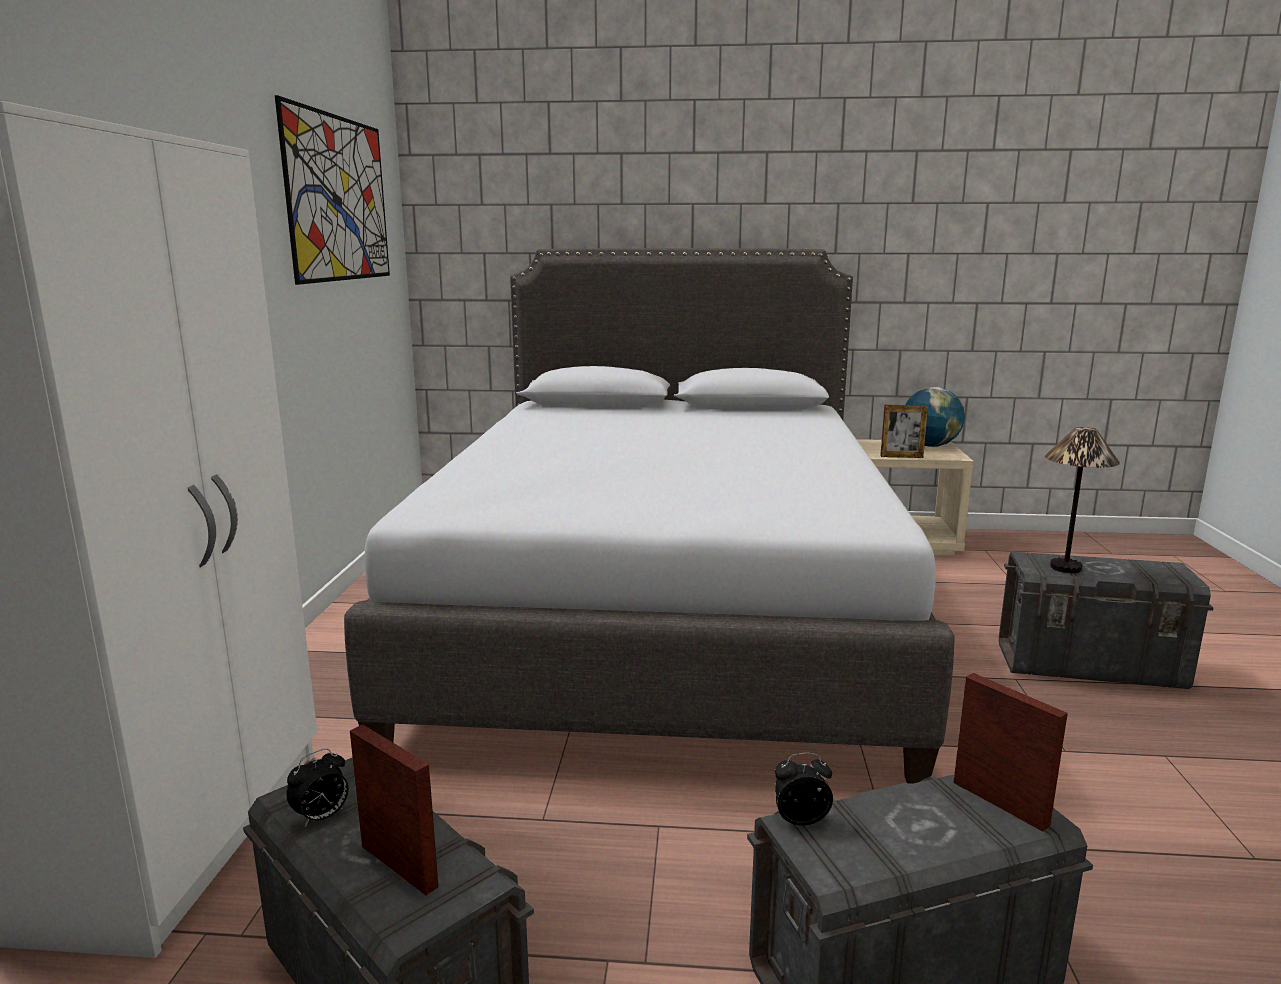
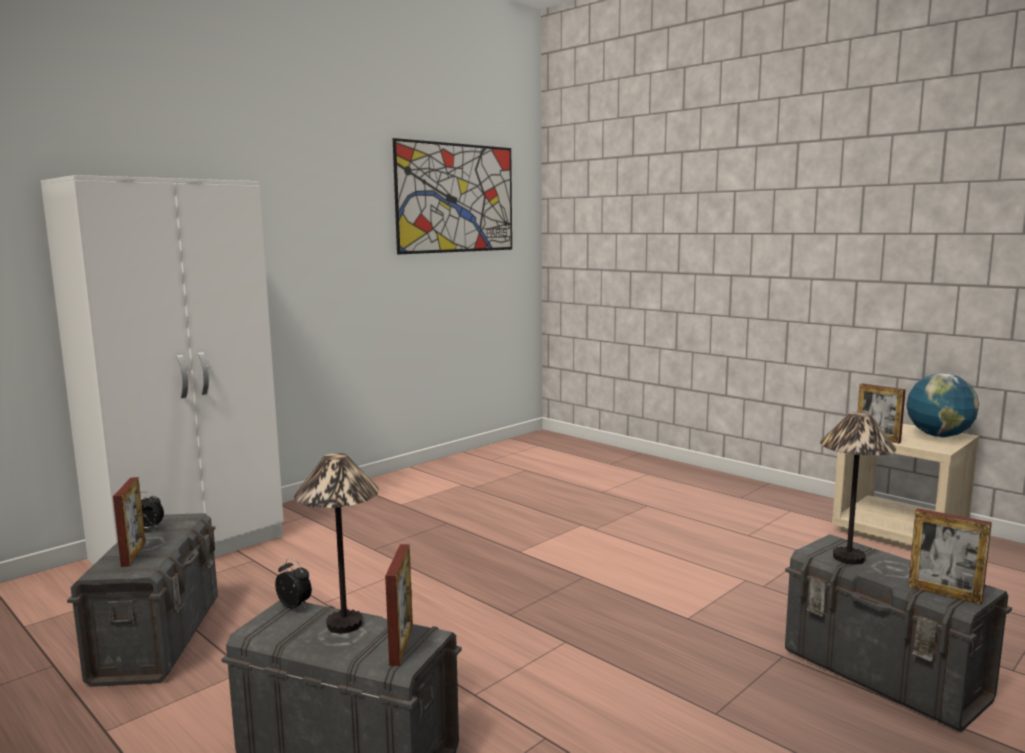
camera: 40 degrees right, 5 degrees down
grey bed [344,248,955,784] -> none
none -> table lamp [294,453,379,633]
none -> picture frame [908,508,992,605]

